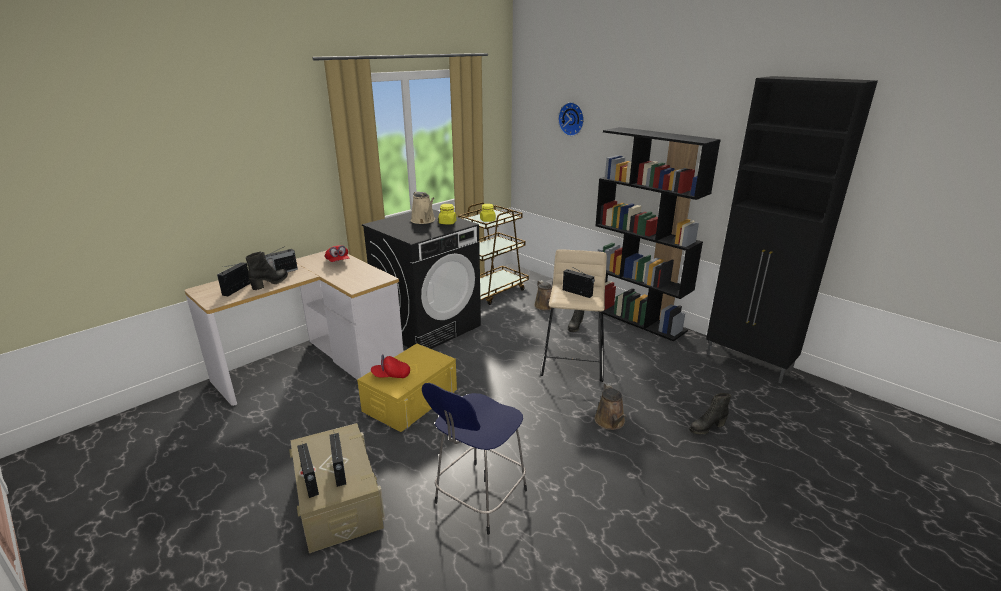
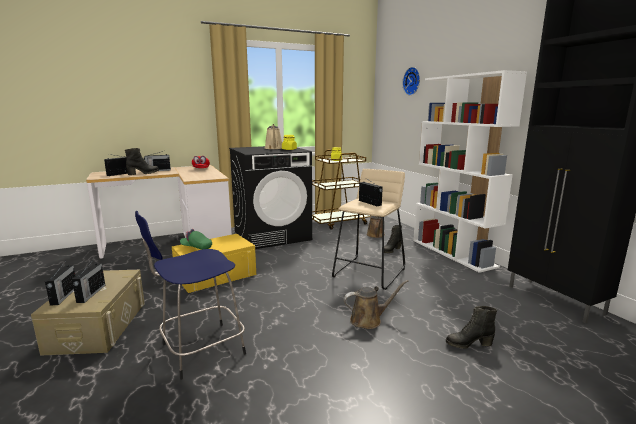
camera: 20 degrees right, 10 degrees down
red cap [371,354,410,378] -> green cap [180,229,212,250]
black bookcase [595,127,721,342] -> white bookcase [413,70,527,273]
brown watering can [595,383,627,430] -> brown watering can turned 120 degrees counterclockwise [344,280,408,329]

